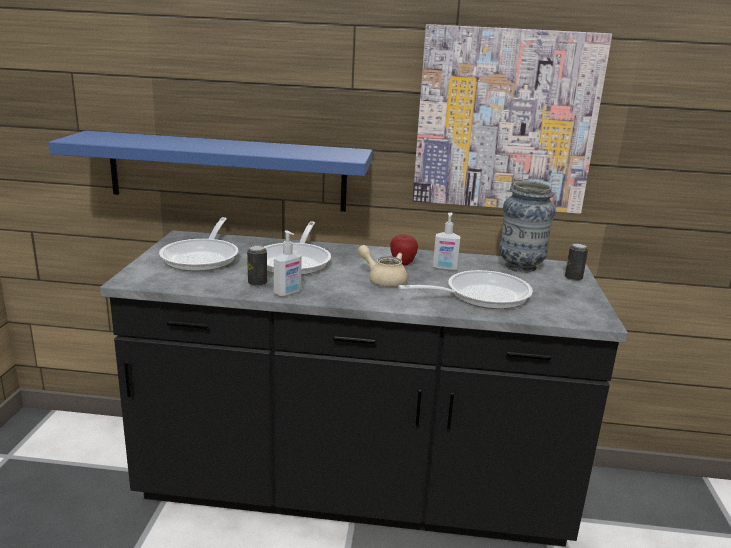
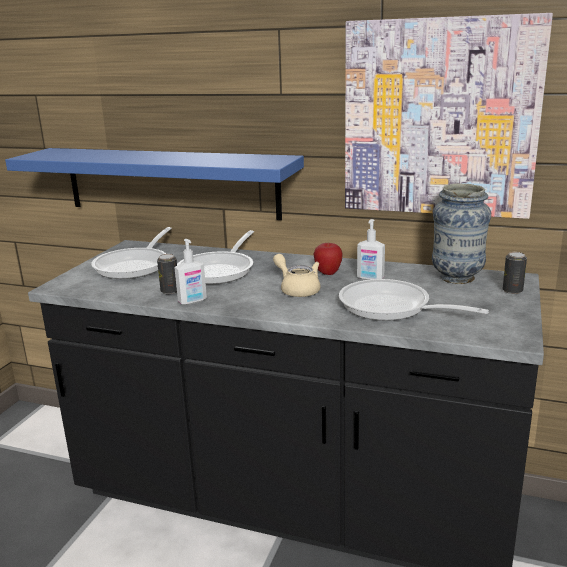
camera: 15 degrees right, 0 degrees up
frying pan [398,270,533,309] -> frying pan turned 135 degrees counterclockwise [339,279,489,321]

